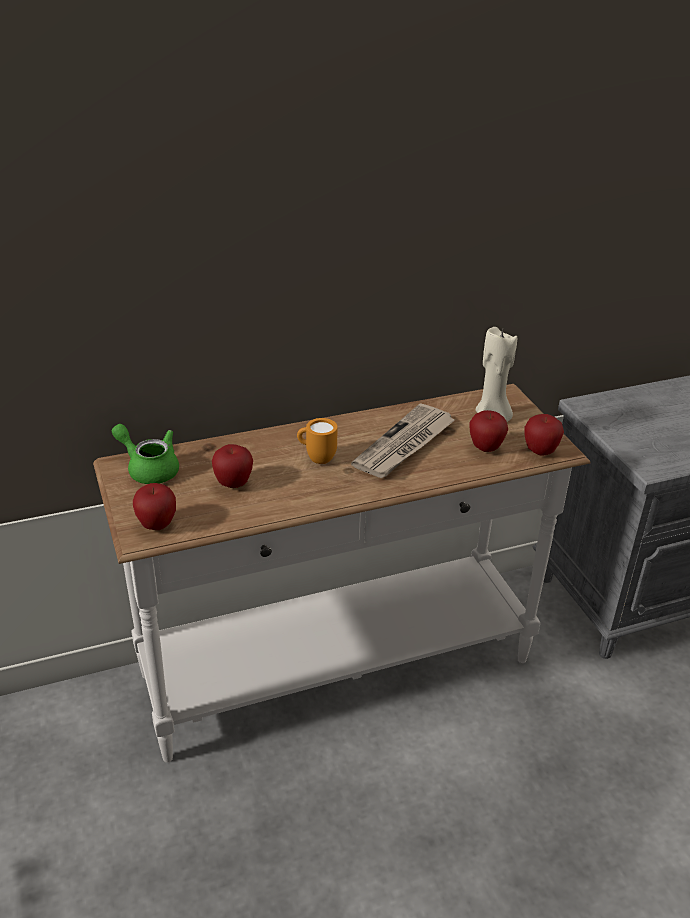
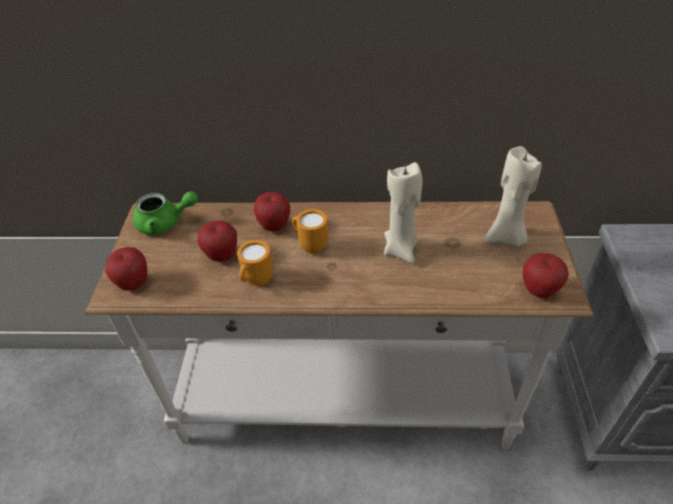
camera: 25 degrees right, 10 degrees up
green teapot [112,424,179,484] -> green teapot turned 120 degrees clockwise [133,191,198,235]
newspaper [351,403,456,478] -> beige candle [384,162,423,264]
apple [469,410,508,452] -> apple moved to [254,192,290,231]
none -> orange mug [237,240,273,286]

